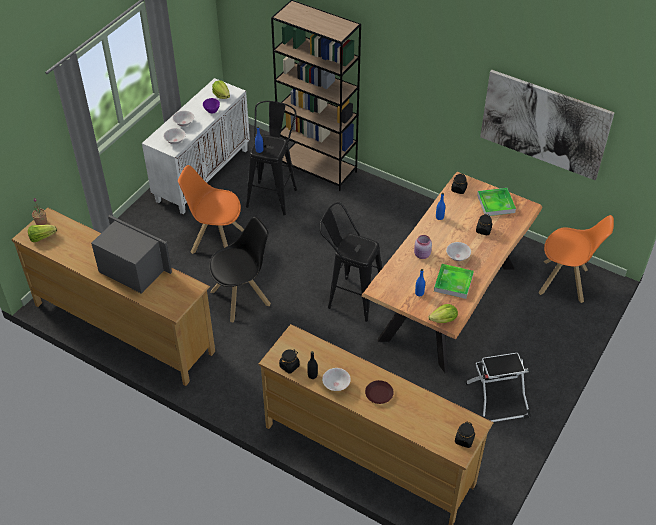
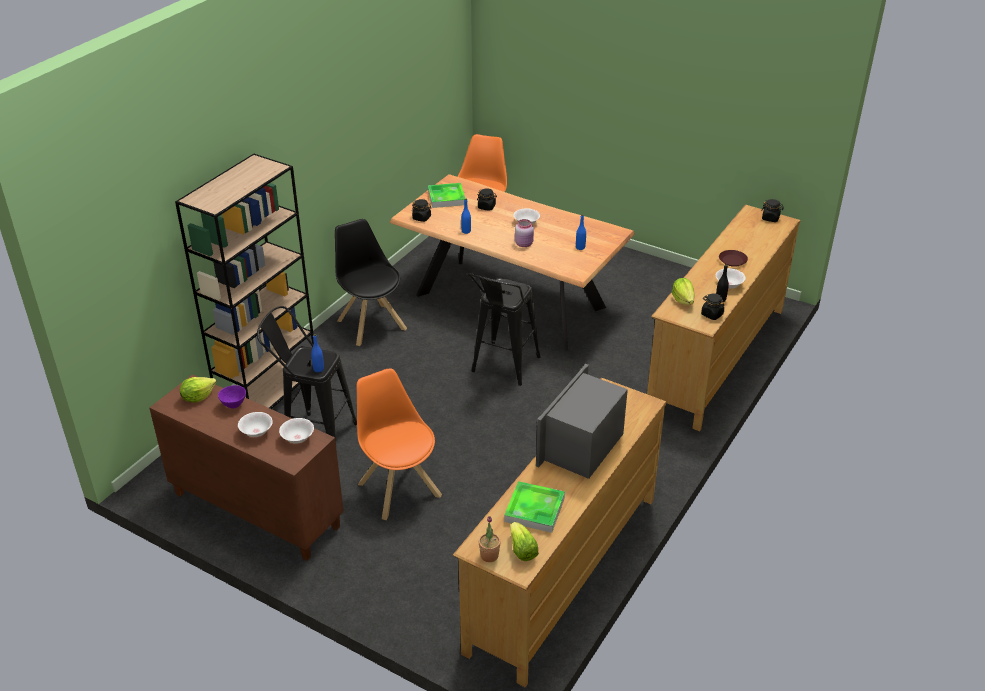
camera: 90 degrees left, 10 degrees down
white cabinet [142,78,250,214] -> brown cabinet [149,374,344,561]
orange chair [178,165,244,254] -> orange chair turned 135 degrees clockwise [356,368,442,520]
black chair [209,217,271,323] -> black chair moved to [335,219,407,346]
lettuce [428,304,458,323] -> lettuce moved to [672,278,695,305]
tray [434,264,474,299] -> tray moved to [504,481,565,533]
step ladder [465,353,531,422] -> none
picture [480,70,615,180] -> none

